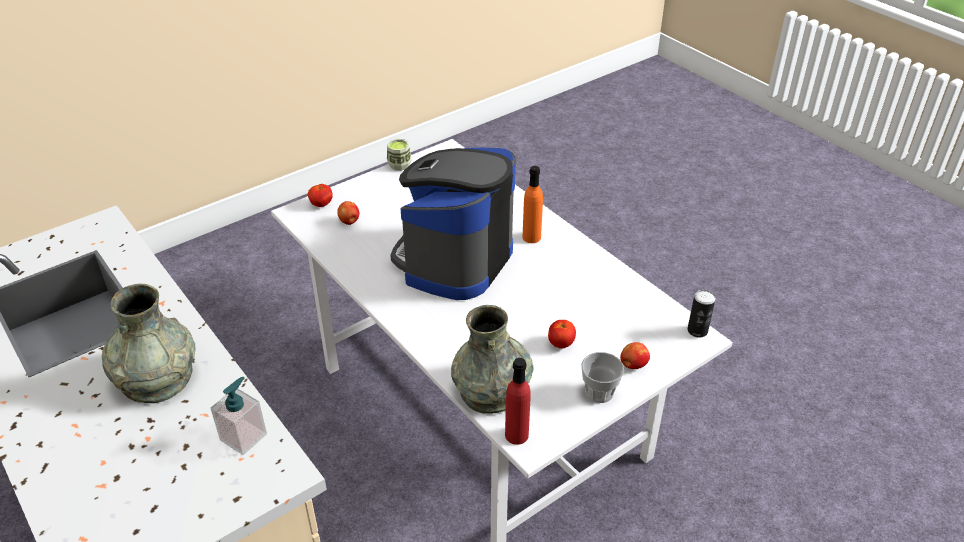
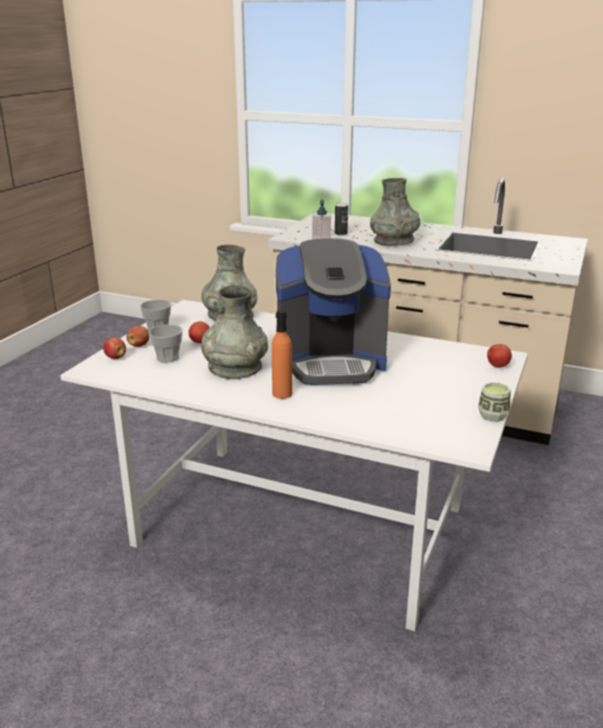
camera: 150 degrees right, 15 degrees down
apple [337,201,359,225] -> apple moved to [103,337,126,359]
coffee machine [390,148,516,300] -> coffee machine turned 90 degrees clockwise [276,238,391,385]
red bottle [505,358,531,445] -> none
can [687,290,715,338] -> can moved to [335,203,348,235]
none -> cup [148,325,183,363]
none -> grey vase [201,285,268,379]

